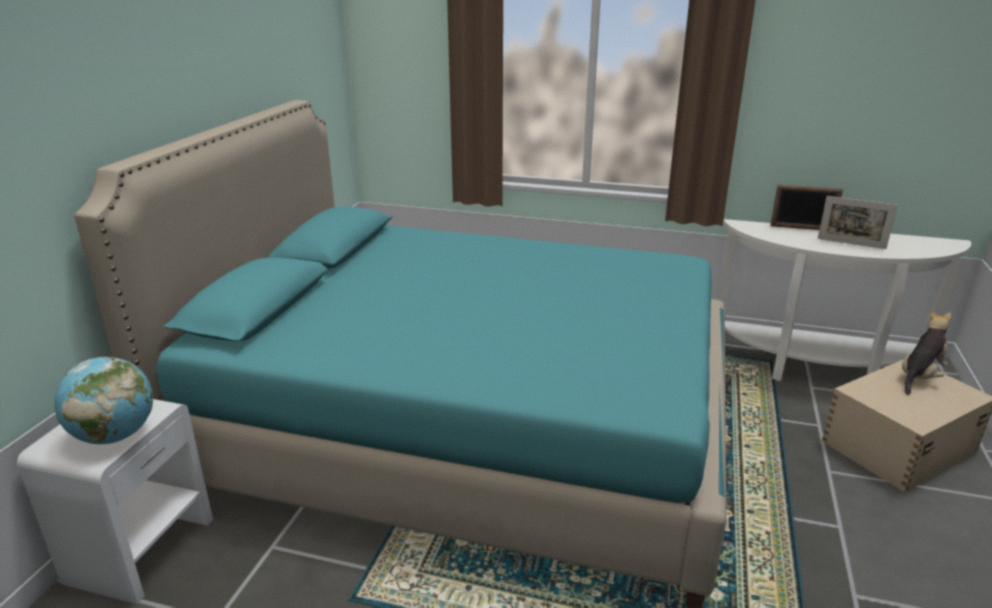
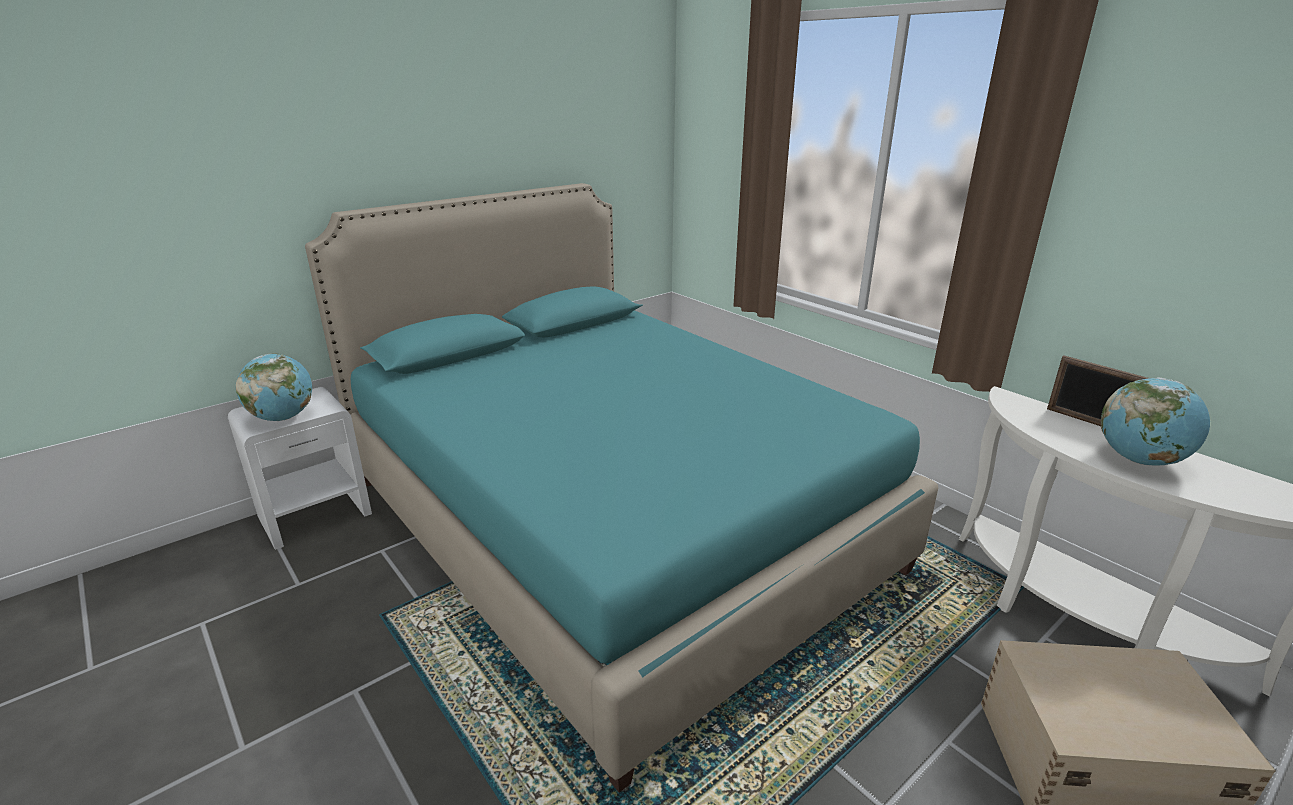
camera: 35 degrees right, 0 degrees up
picture frame [818,196,898,249] -> globe [1101,378,1210,466]
plush toy [902,310,951,395] -> none

